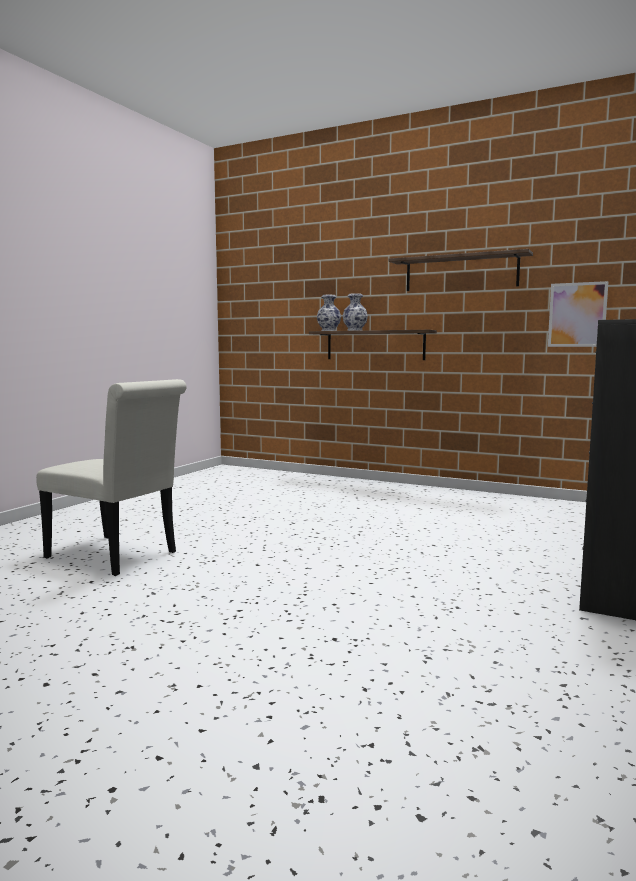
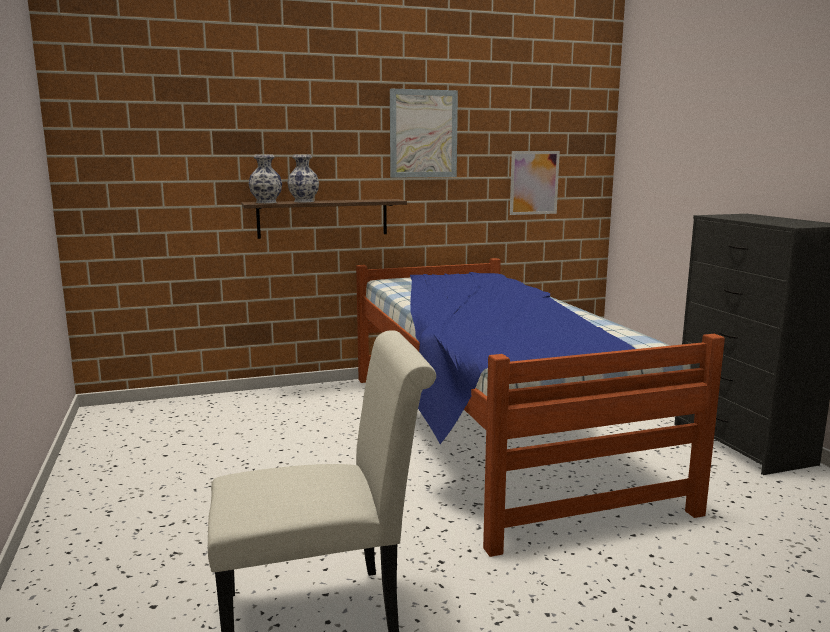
camera: 45 degrees left, 5 degrees up
shelf [388,249,533,291] -> picture [390,89,458,178]
none -> bed [356,258,725,557]

